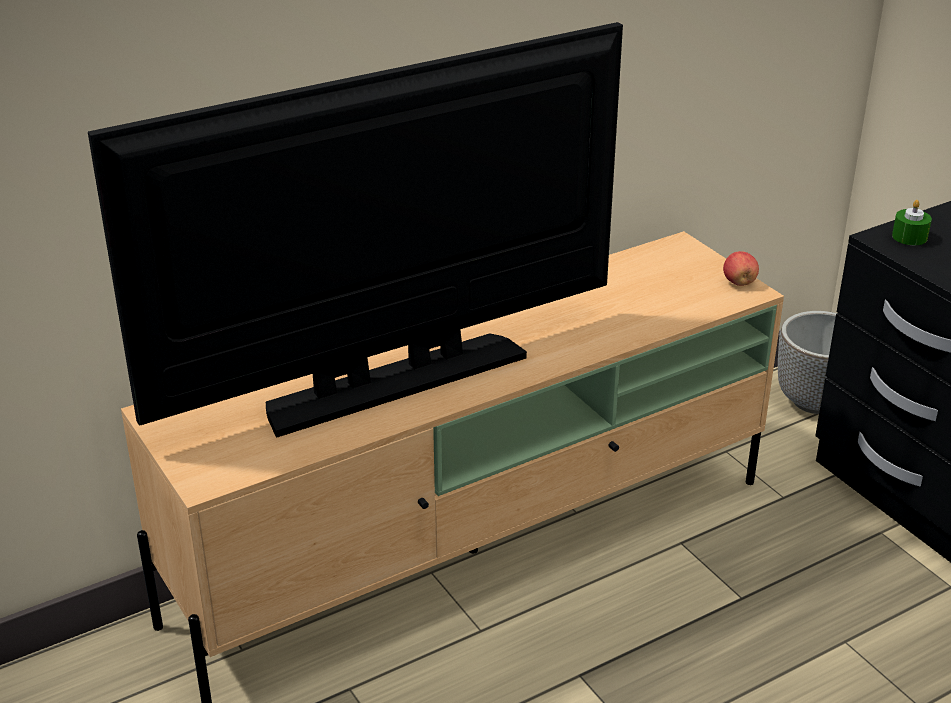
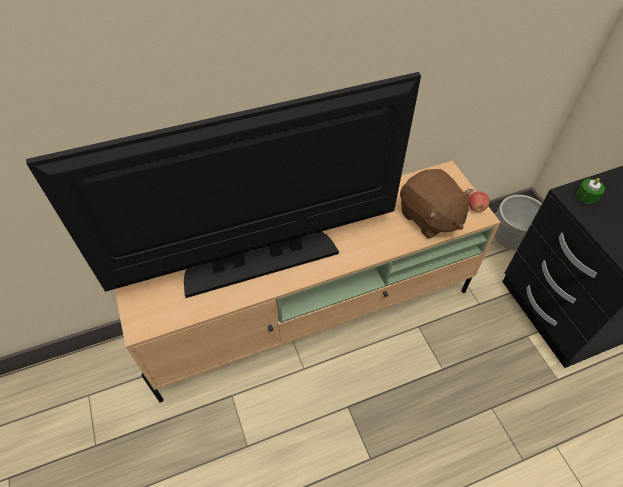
camera: 10 degrees right, 20 degrees up
none -> brown plush toy [400,169,474,238]

